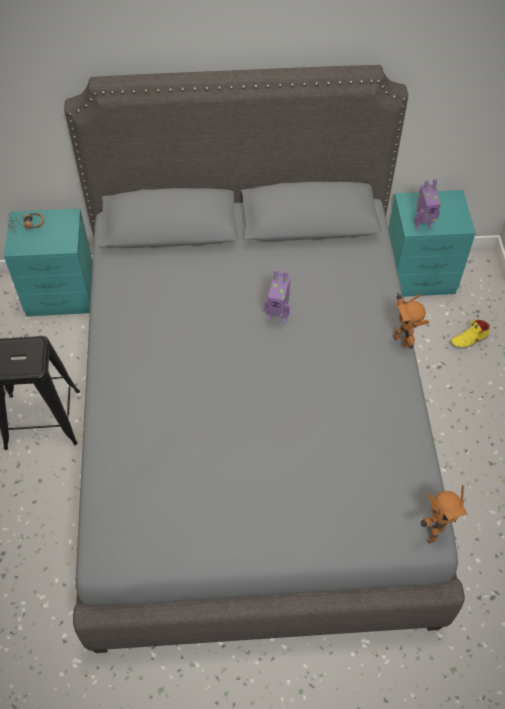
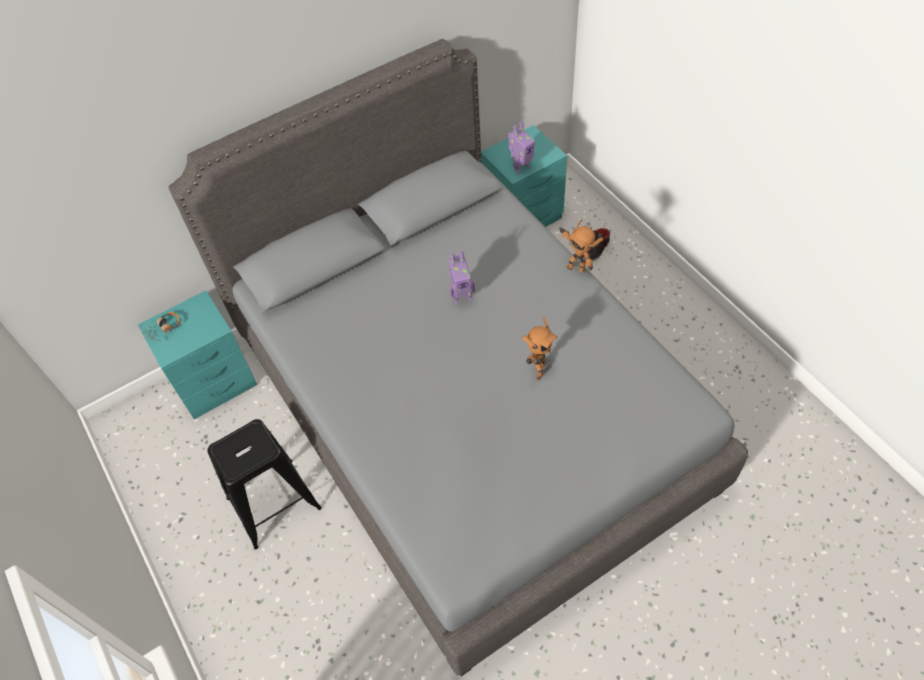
camera: 25 degrees left, 0 degrees up
toy robot [420,485,467,544] -> toy robot moved to [522,317,558,380]
yellow shoe [450,319,490,349] -> black shoe [583,228,610,262]

